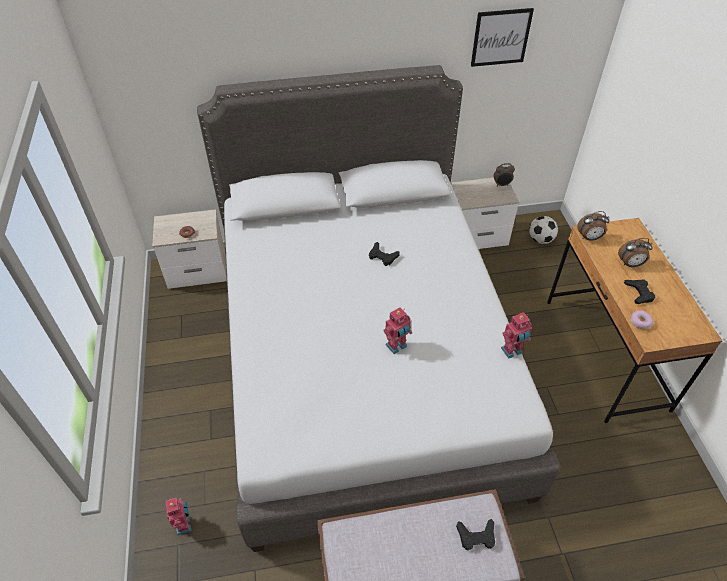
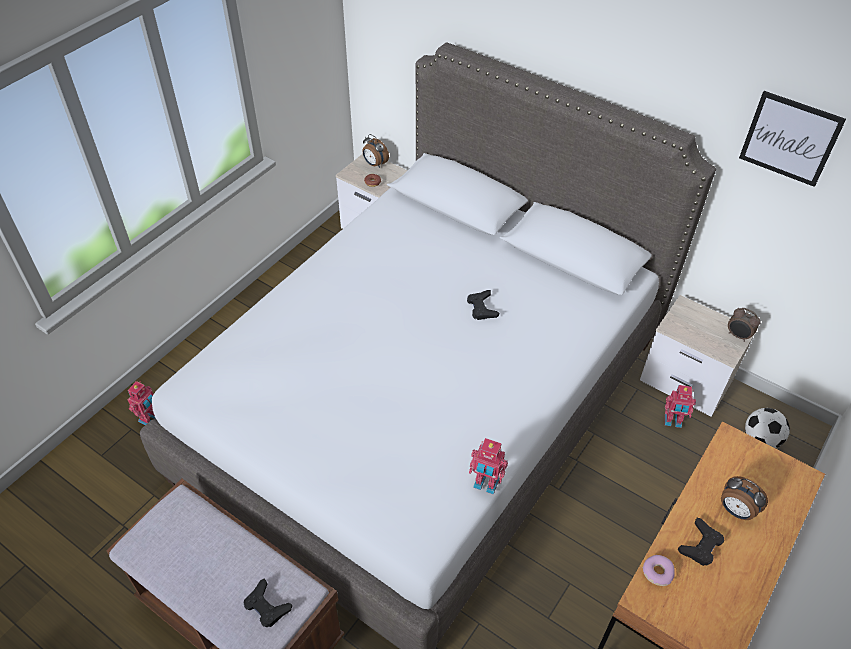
camera: 45 degrees right, 0 degrees up
toy robot [384,307,412,354] -> toy robot moved to [665,385,696,428]
alarm clock [577,211,609,241] -> alarm clock moved to [362,134,389,168]

